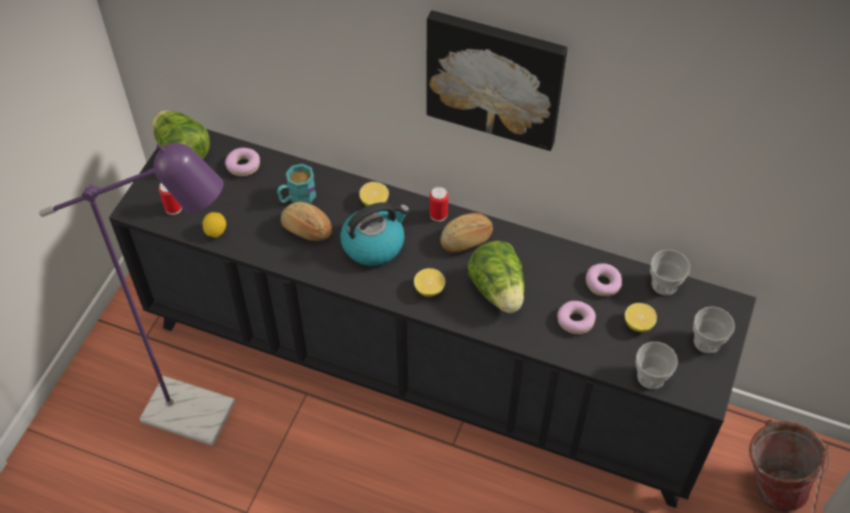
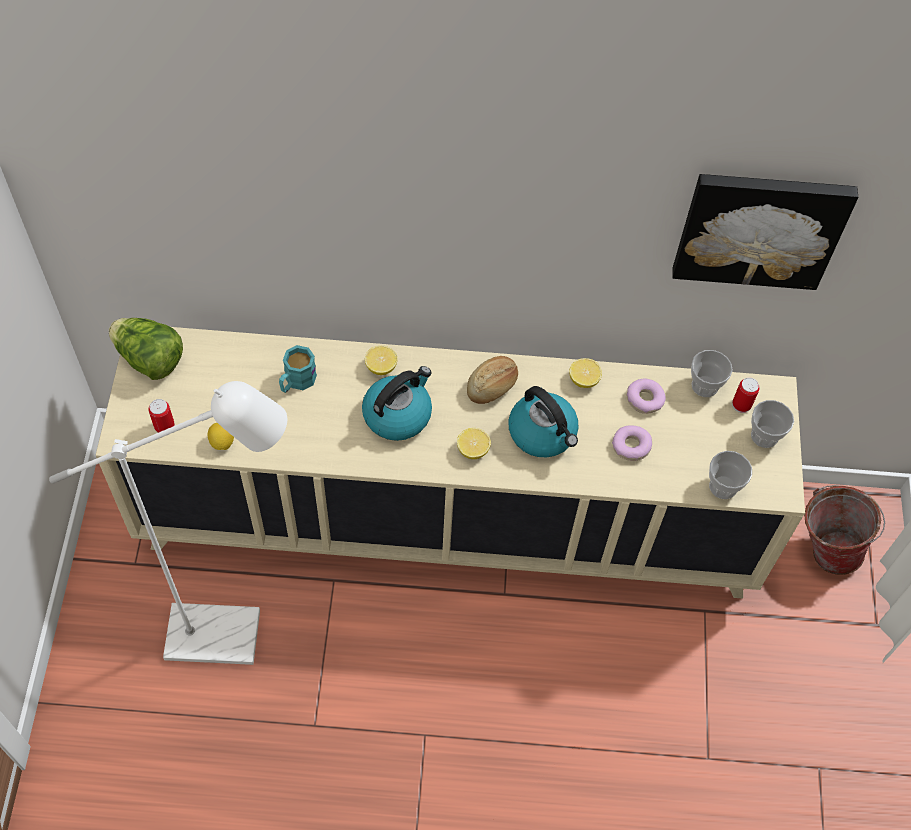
camera: 20 degrees left, 5 degrees up
purple floor lamp [39,143,235,446] -> white floor lamp [49,381,287,665]
black cabinet [109,129,756,508] -> beige cabinet [96,327,805,599]
donut [225,148,260,176] -> none
bread [281,202,332,241] -> none
picture [427,10,567,151] -> picture moved to [672,174,858,290]
can [430,187,448,222] -> can moved to [732,377,760,413]
lettuce [468,241,524,313] -> kettle [508,386,579,457]
lemon [625,303,657,332] -> lemon moved to [569,358,602,388]

